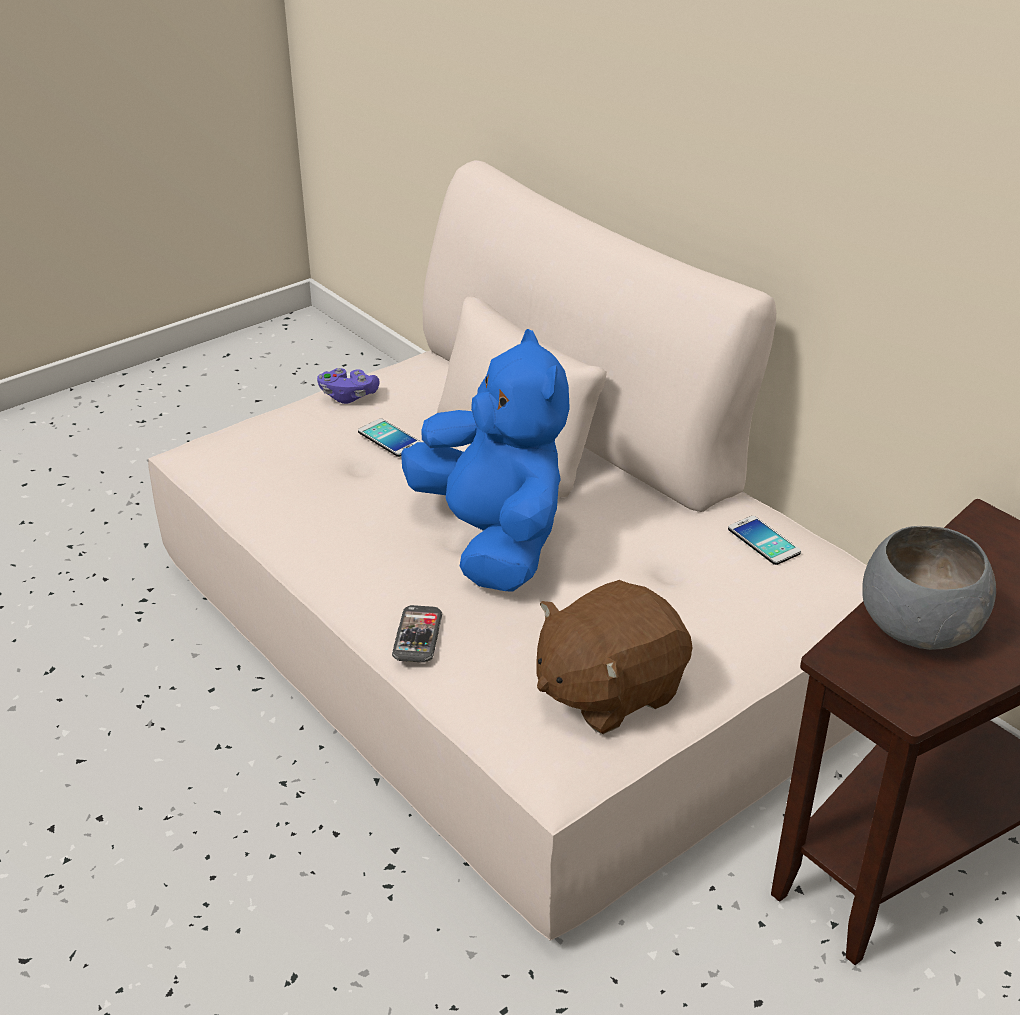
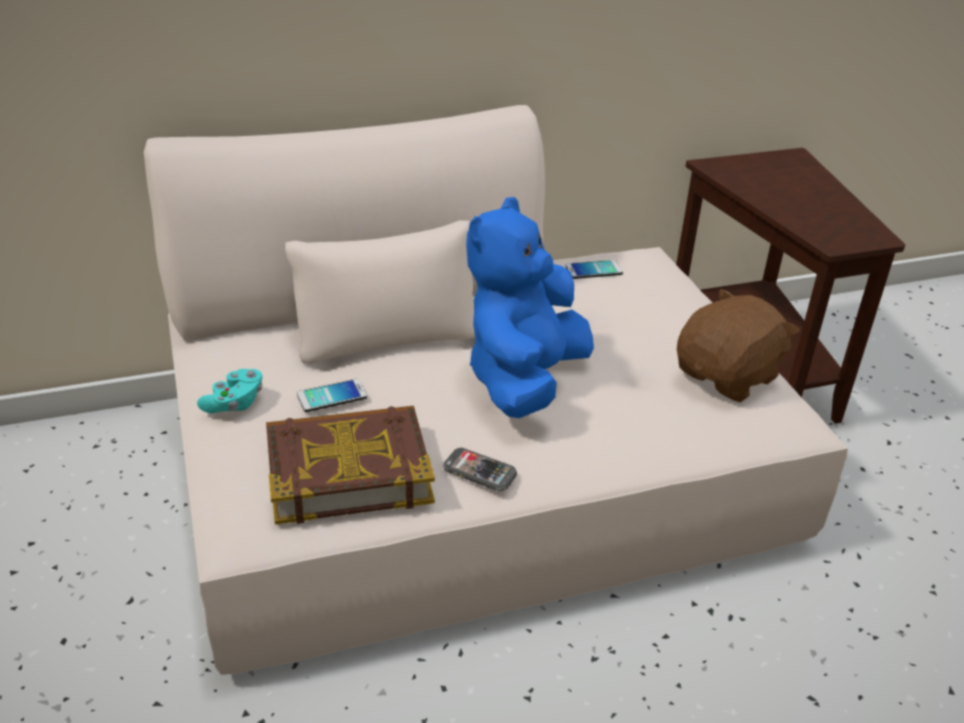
camera: 70 degrees left, 0 degrees up
purple game controller [317,368,379,404] -> turquoise game controller [197,369,262,413]
phone [392,605,442,663] -> phone moved to [443,448,517,491]
blue plush toy [401,329,570,592] -> blue plush toy turned 60 degrees counterclockwise [466,197,594,418]
brown plush toy [536,580,693,734] -> brown plush toy turned 120 degrees counterclockwise [677,288,800,402]
grey bowl [862,526,996,650] -> none
none -> book [266,406,435,525]

